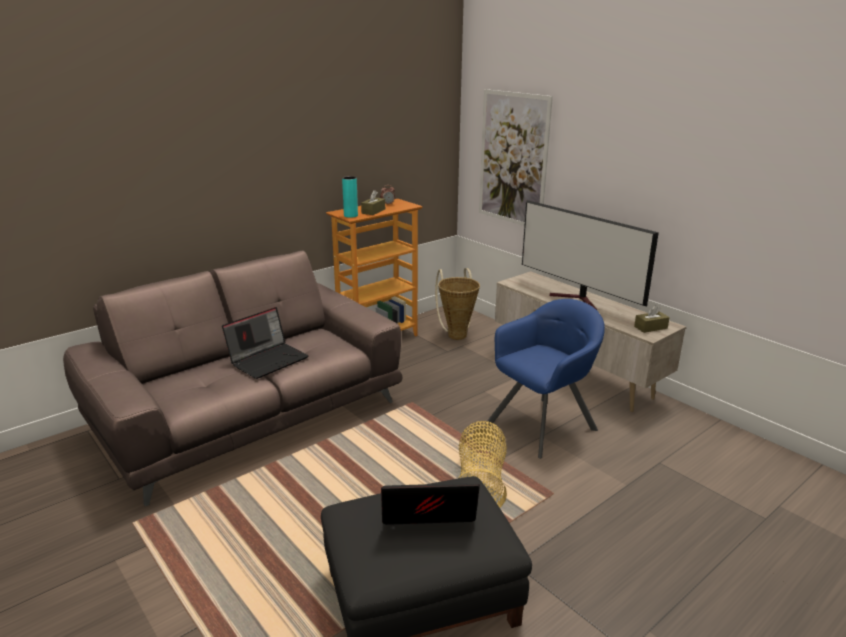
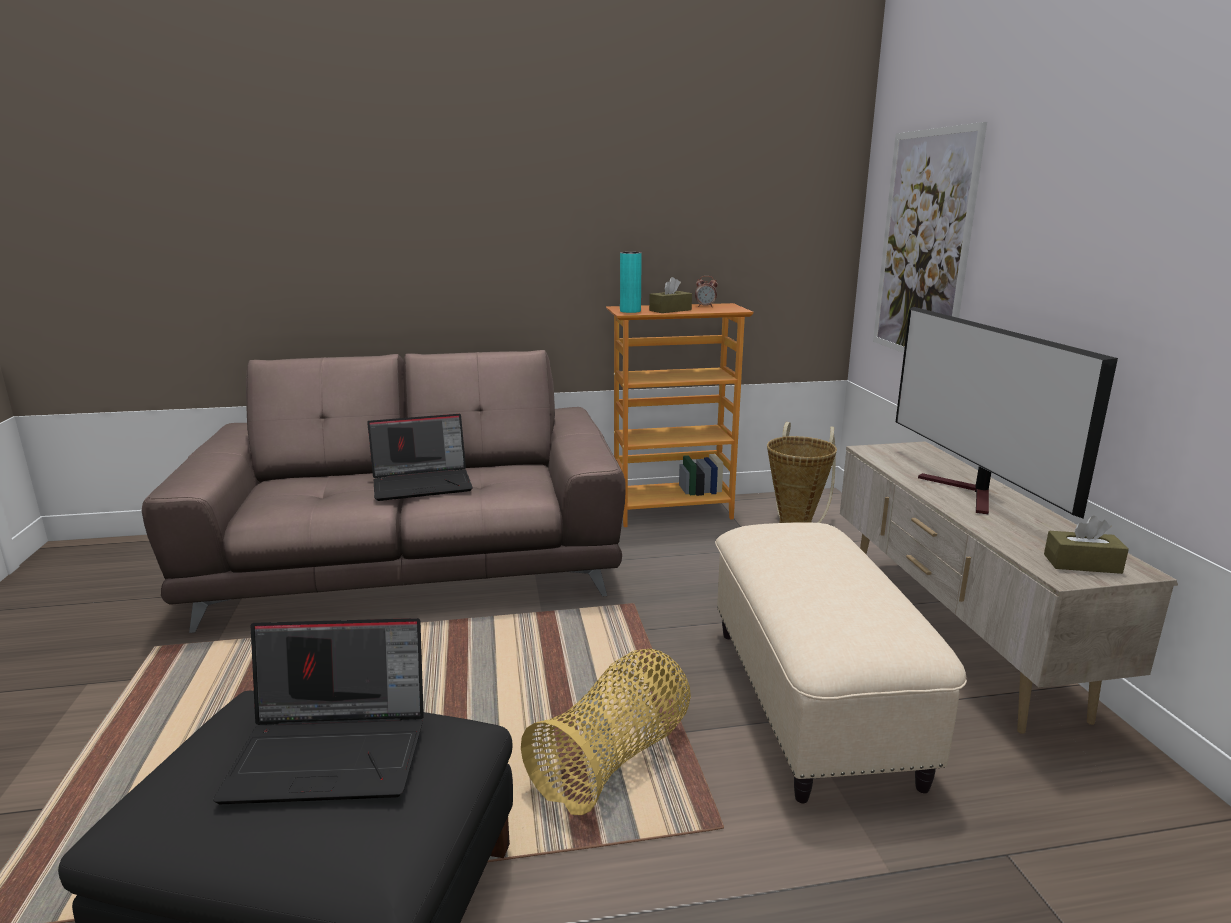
camera: 30 degrees right, 5 degrees down
laptop [381,483,480,525] -> laptop turned 150 degrees clockwise [213,618,424,804]
blue armchair [487,299,605,459] -> beige ottoman [715,522,967,804]

